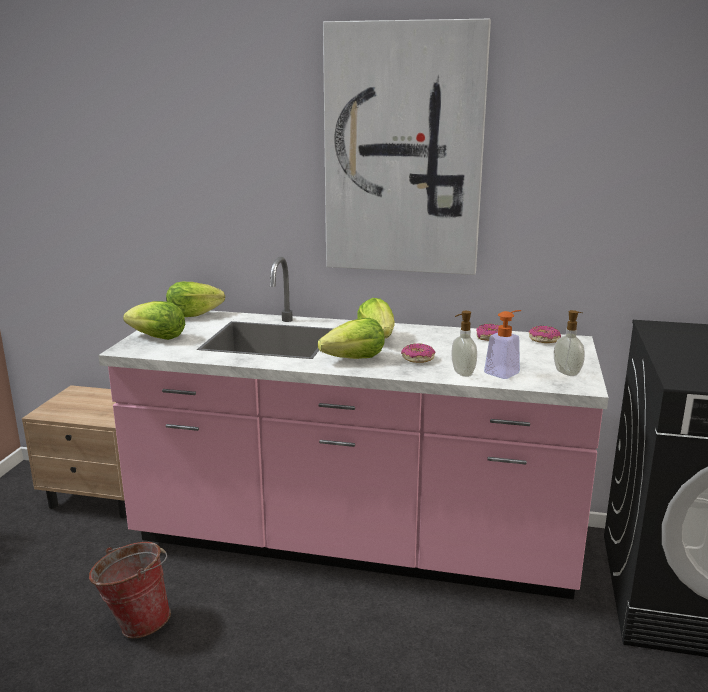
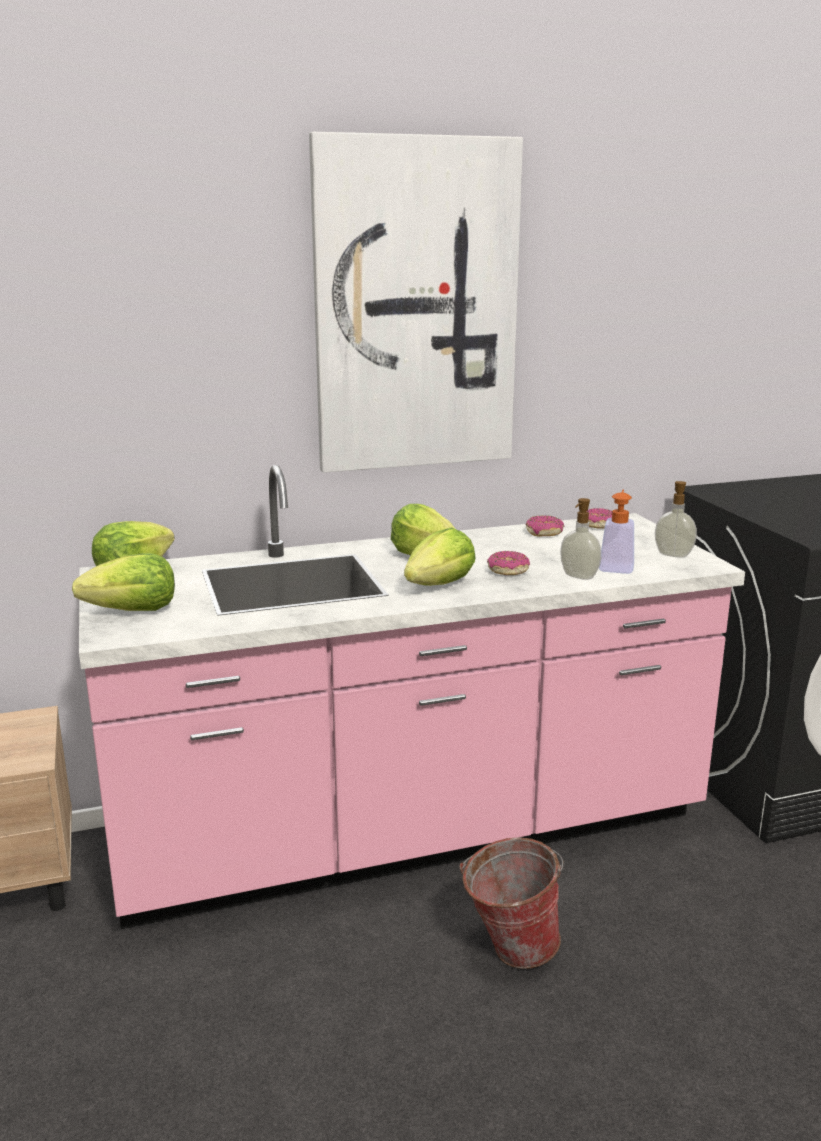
camera: 30 degrees left, 0 degrees up
bucket [89,542,171,638] -> bucket moved to [460,837,564,969]

